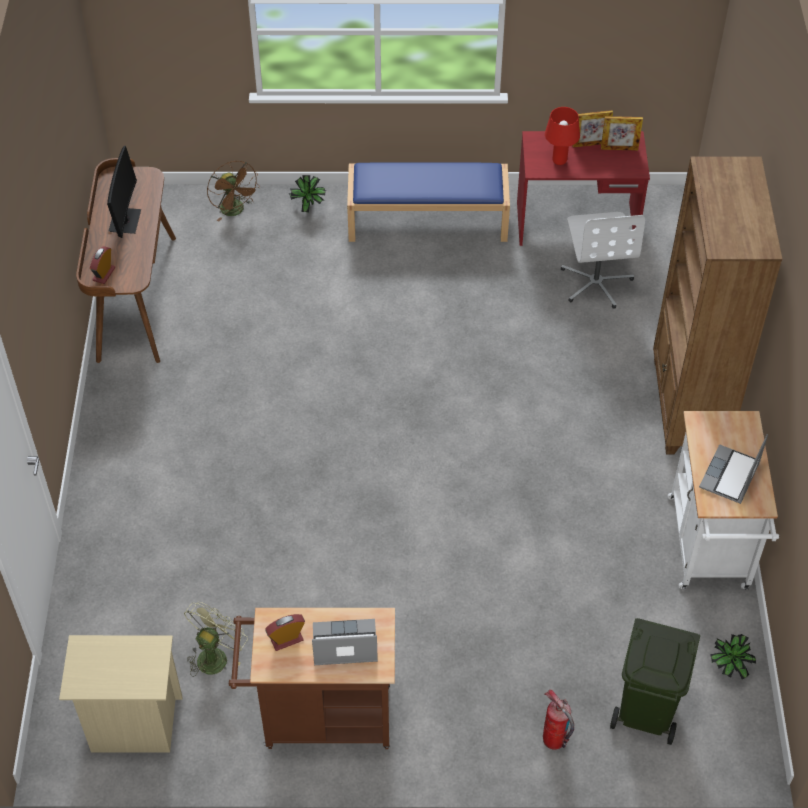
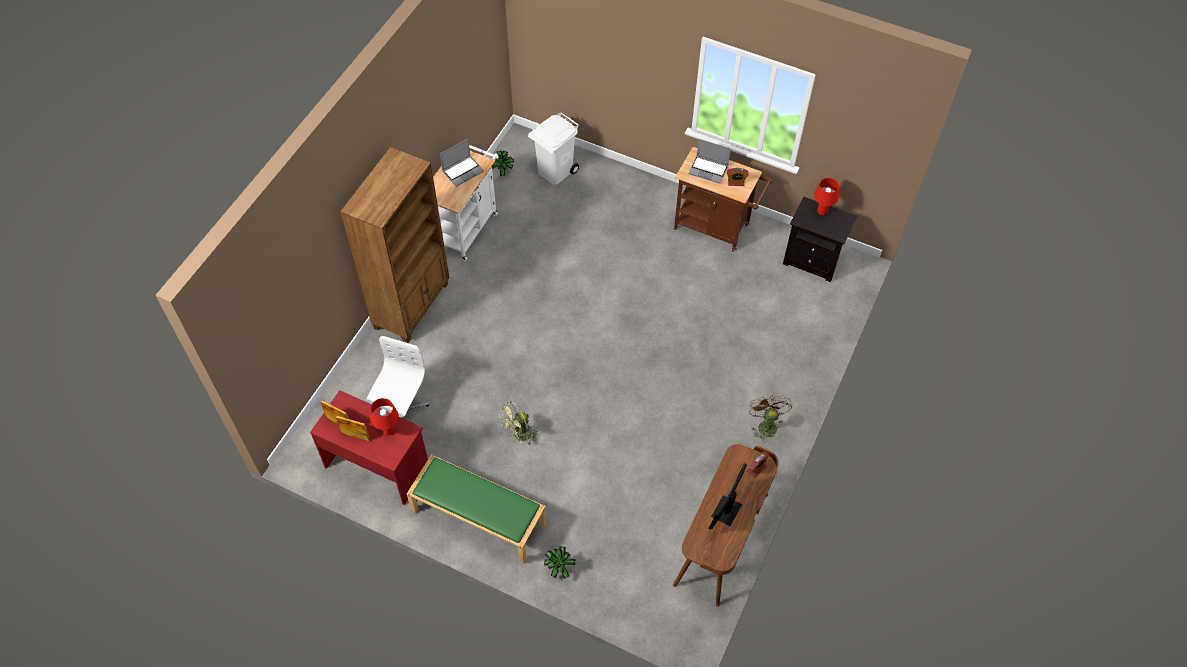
camera: 155 degrees left, 5 degrees up
beige nightstand [59,635,183,753] -> black nightstand [783,197,857,282]
green fan [184,602,248,677] -> green fan moved to [499,401,539,446]
brown fan [207,161,260,222] -> brown fan moved to [749,395,792,442]
blue bench [347,162,510,242] -> green bench [407,454,547,564]
fire extinguisher [543,690,574,750] -> none
green trash can [610,618,700,745] -> white trash can [528,112,579,185]
none -> red table lamp [814,178,839,215]

